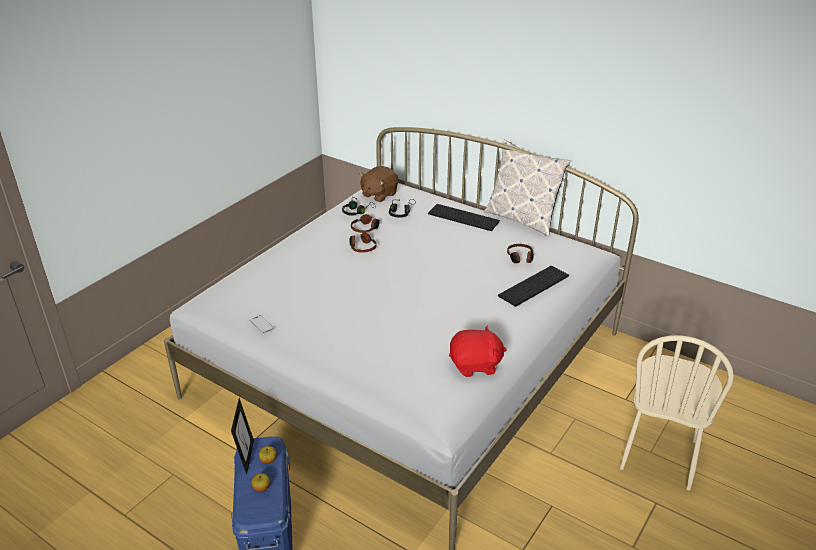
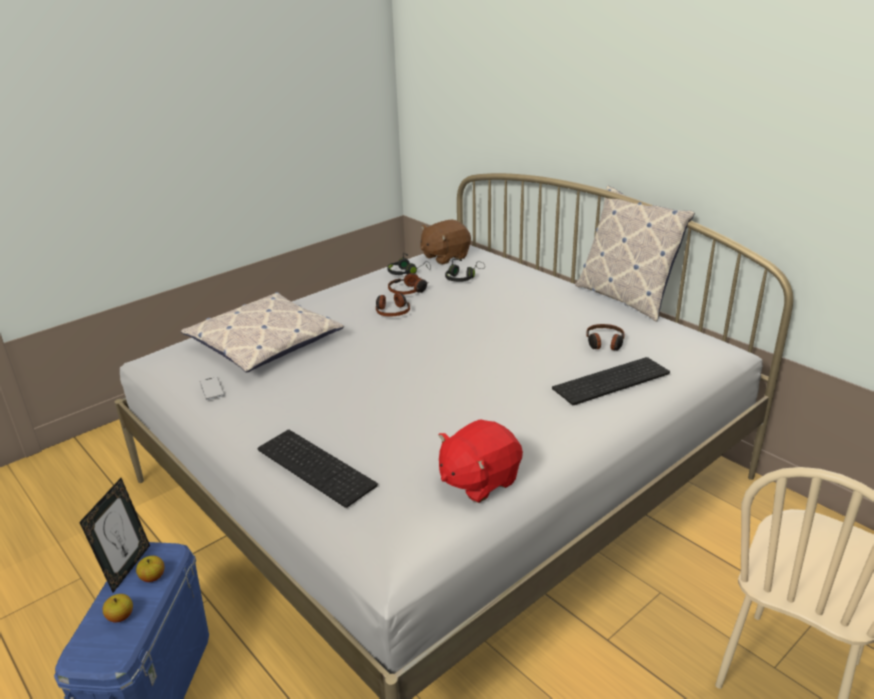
camera: 15 degrees right, 5 degrees down
keyboard [428,204,500,231] -> keyboard moved to [258,430,378,508]
red plush toy [449,326,507,377] -> red plush toy turned 135 degrees clockwise [438,419,523,503]
none -> pillow [181,292,344,373]

